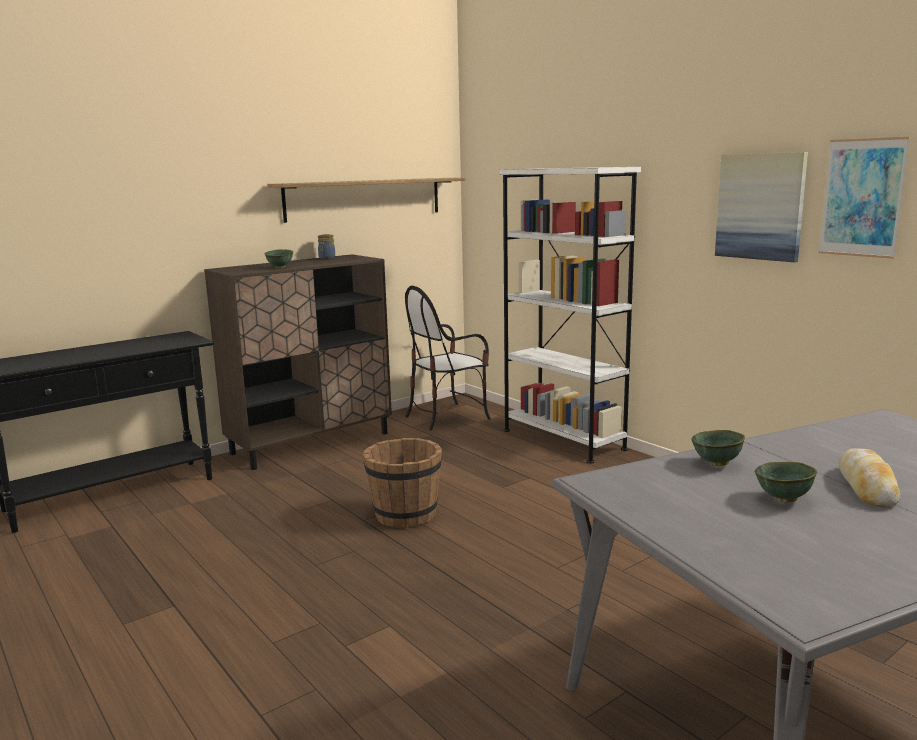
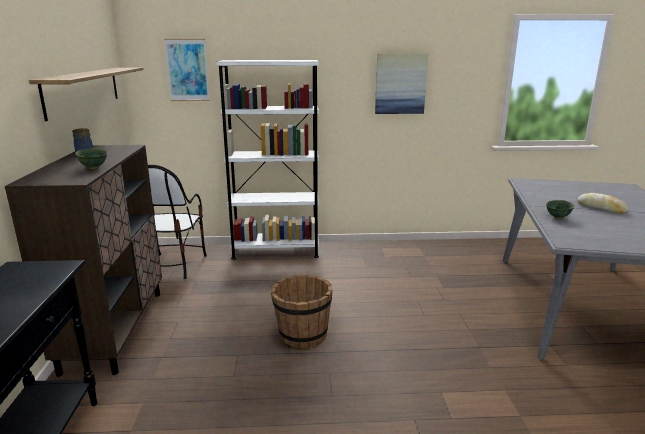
camera: 55 degrees left, 5 degrees up
green bowl [755,462,817,503] -> none
picture [819,137,910,259] -> picture moved to [164,39,210,101]

